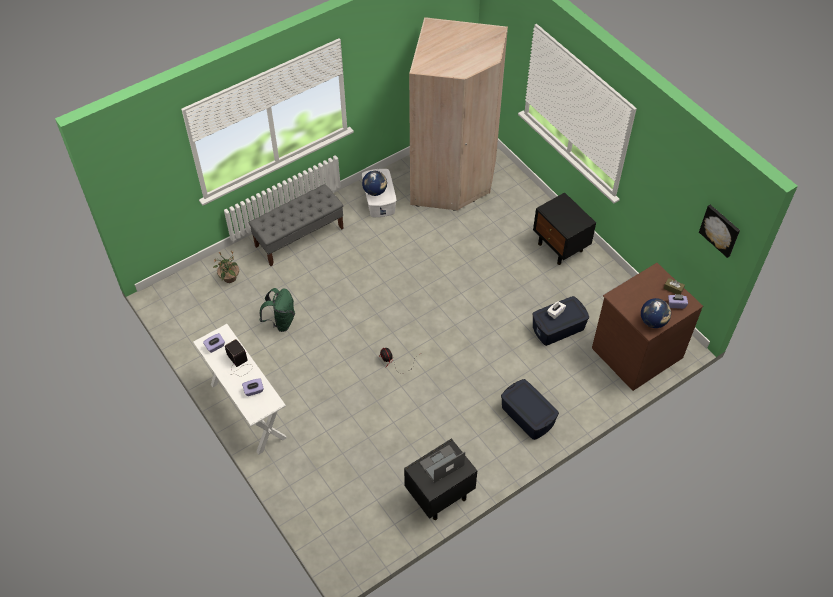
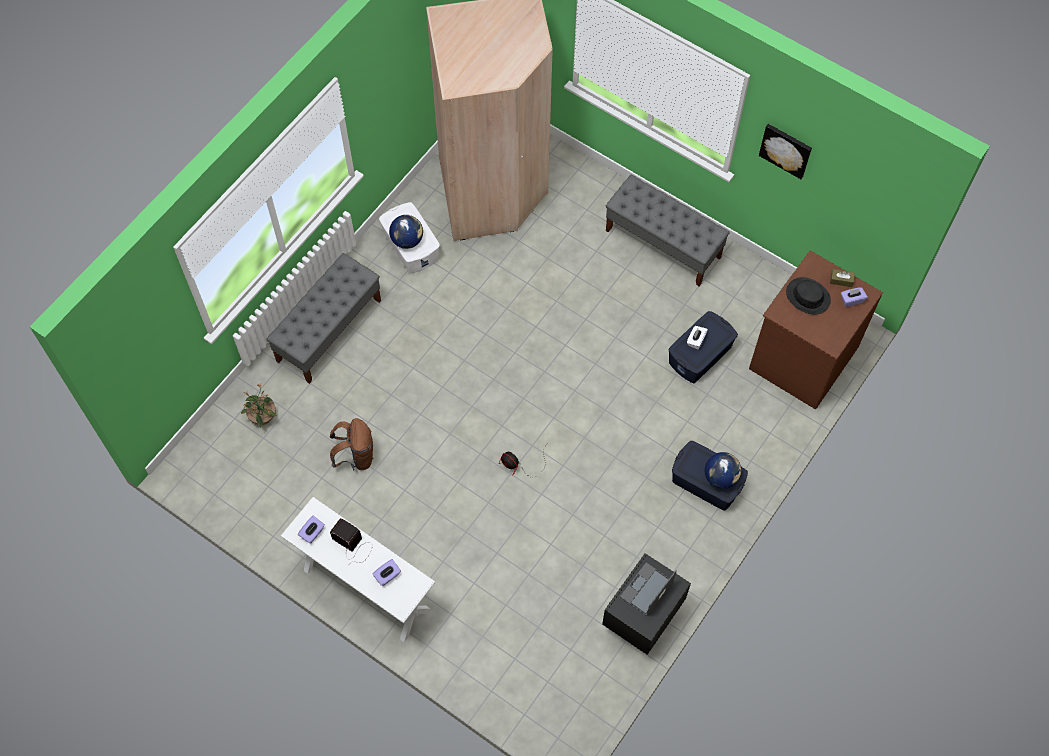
camera: 20 degrees left, 10 degrees up
green backpack [259,288,295,332] -> brown backpack [330,418,374,471]
black nightstand [533,192,596,265] -> grey bench [606,175,730,286]
globe [641,298,671,328] -> globe moved to [705,452,742,489]
picture [699,205,740,258] -> picture moved to [759,124,812,179]
none -> black hat [786,277,831,315]

